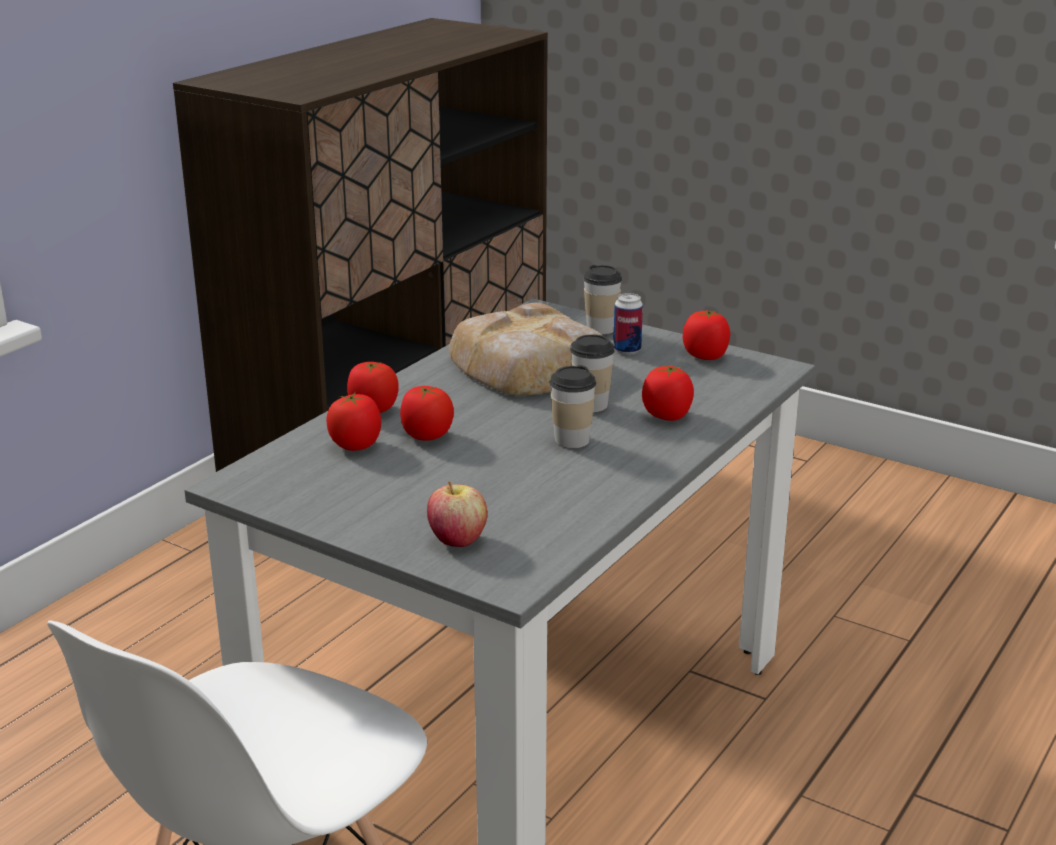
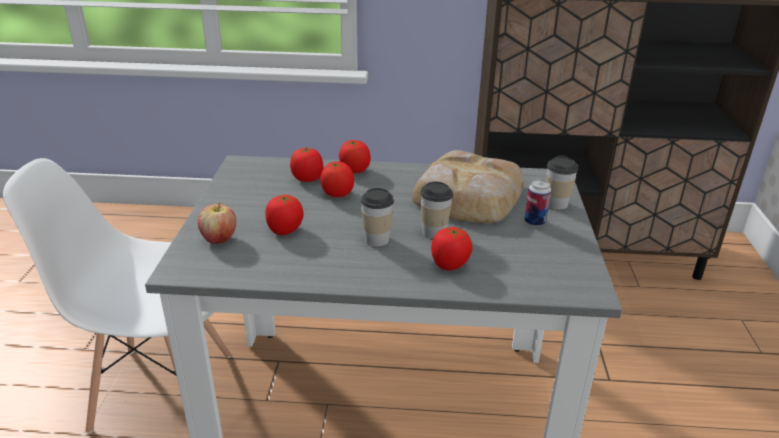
camera: 60 degrees right, 5 degrees up
tomato [683,310,730,360] -> tomato moved to [265,195,304,235]

